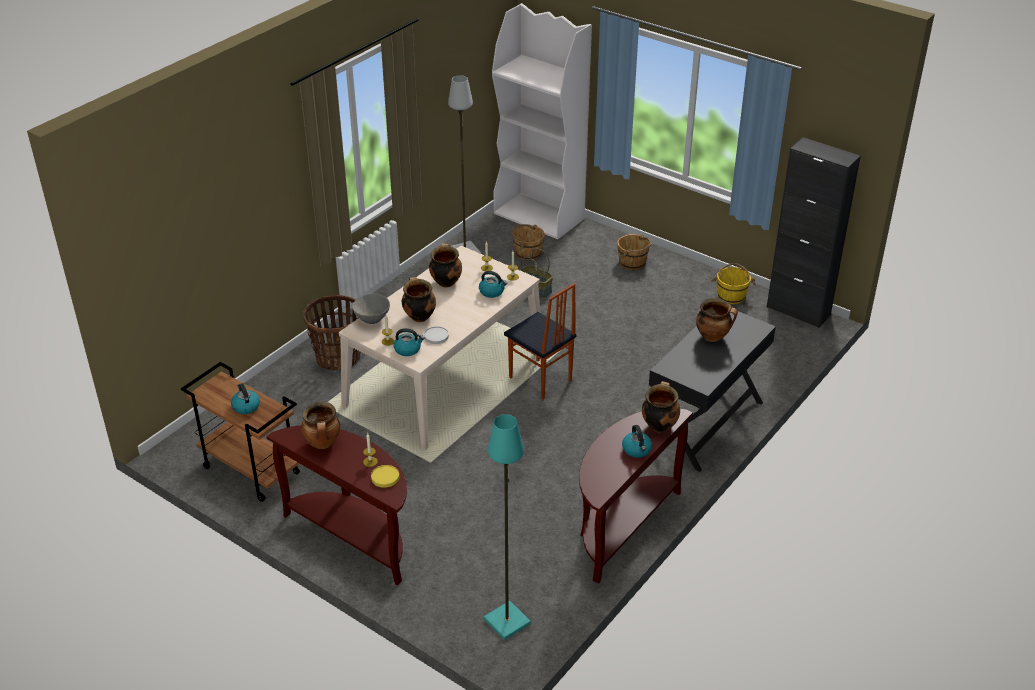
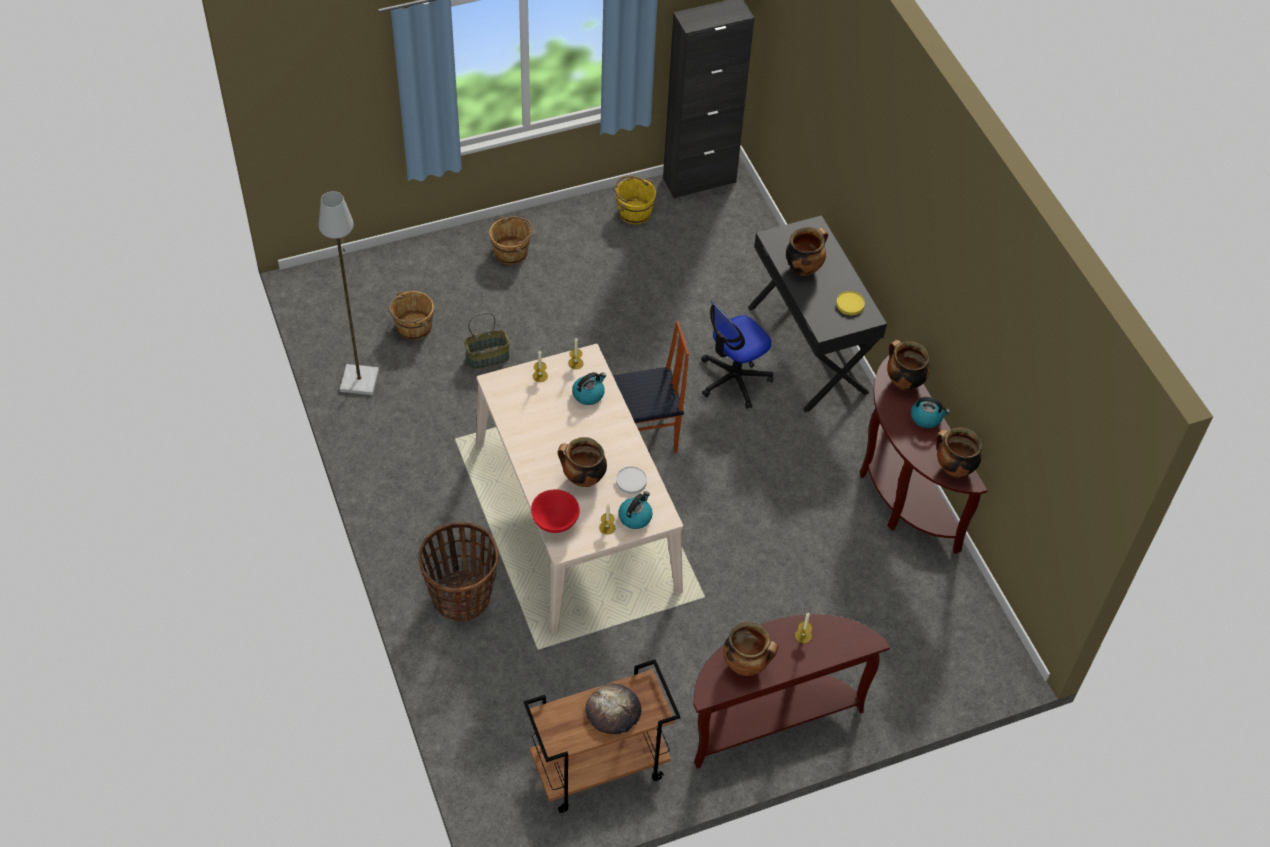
camera: 60 degrees left, 15 degrees up
kettle [231,383,260,414] -> bread [585,683,642,734]
grey bowl [352,294,390,324] -> red bowl [531,489,580,533]
yellow plate [371,465,399,488] -> yellow plate moved to [836,291,865,315]
cooking pot [429,243,462,288] -> cooking pot moved to [936,427,982,478]
turquoise floor lamp [484,414,531,640] -> none
white bookcase [492,3,592,239] -> none
none -> office chair [701,301,773,409]

